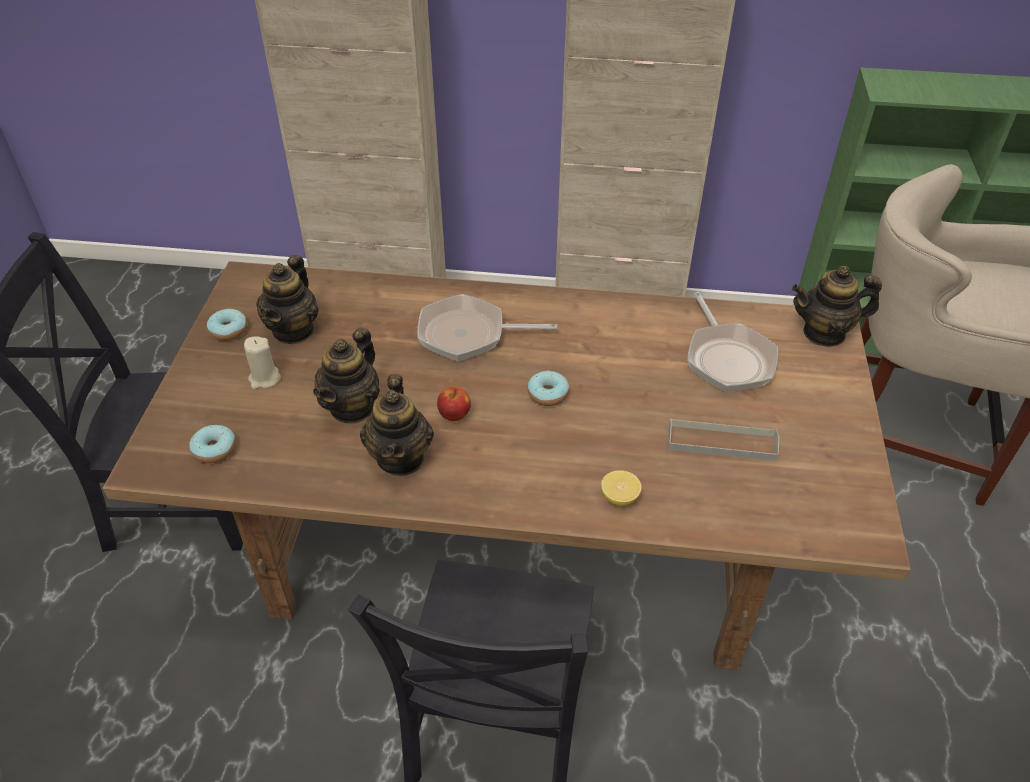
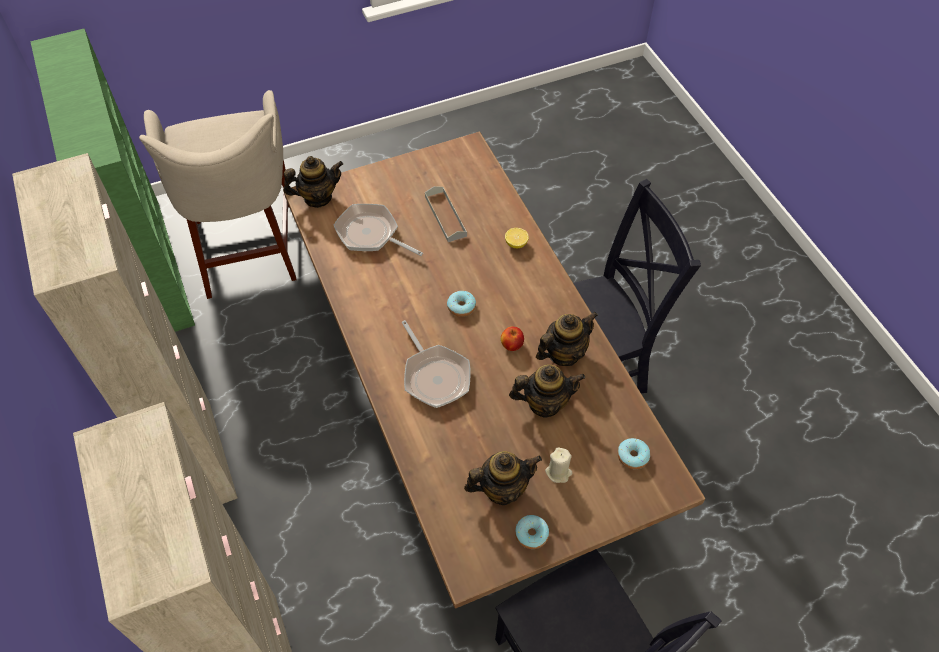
camera: 120 degrees left, 10 degrees up
frying pan [688,292,778,392] -> frying pan turned 105 degrees counterclockwise [334,204,423,256]
teapot [792,266,882,347] -> teapot turned 75 degrees counterclockwise [283,156,343,208]

